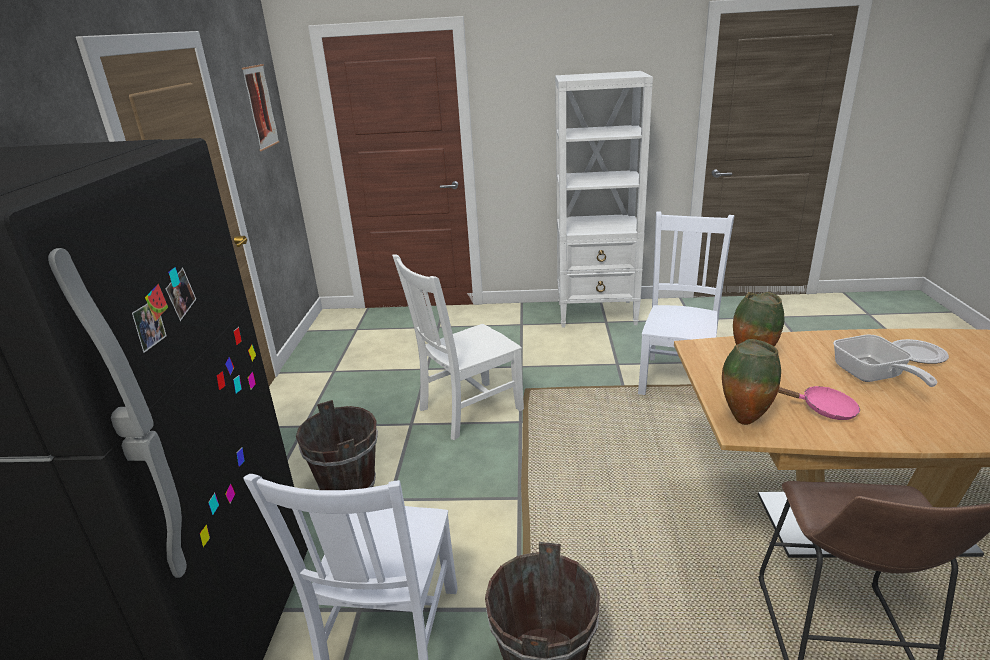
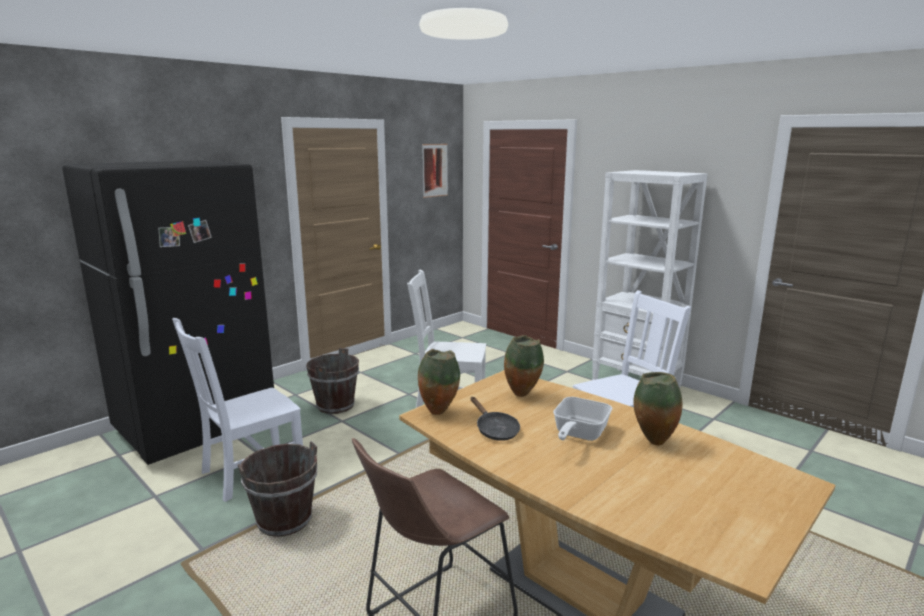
camera: 40 degrees right, 10 degrees down
pink frying pan [778,386,860,420] -> black frying pan [470,397,520,441]
plate [892,339,949,364] -> vase [633,372,682,445]

